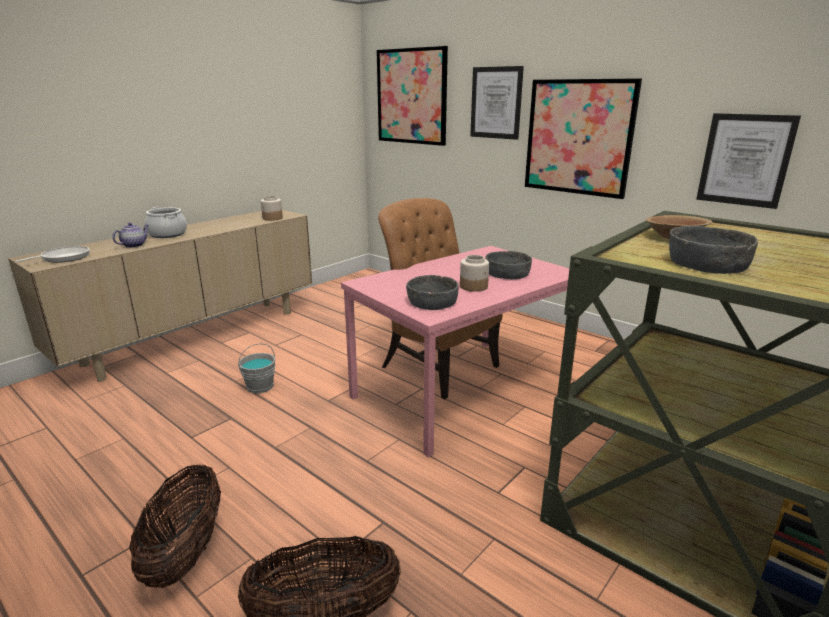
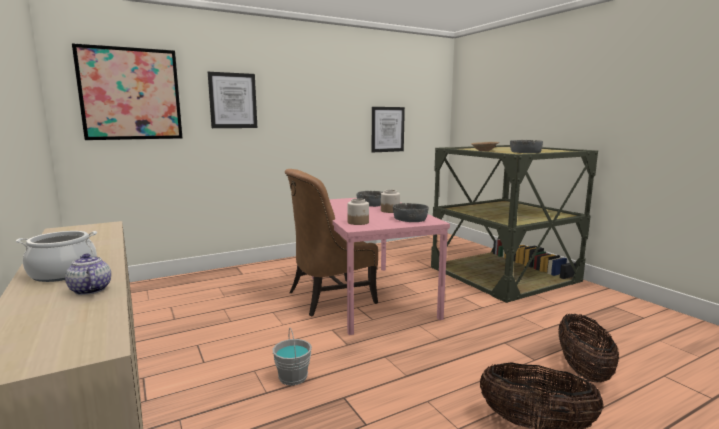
camera: 70 degrees left, 10 degrees down
frying pan [15,246,90,263] -> none
jar [261,196,283,221] -> jar moved to [347,198,369,225]
picture [525,78,642,199] -> none

